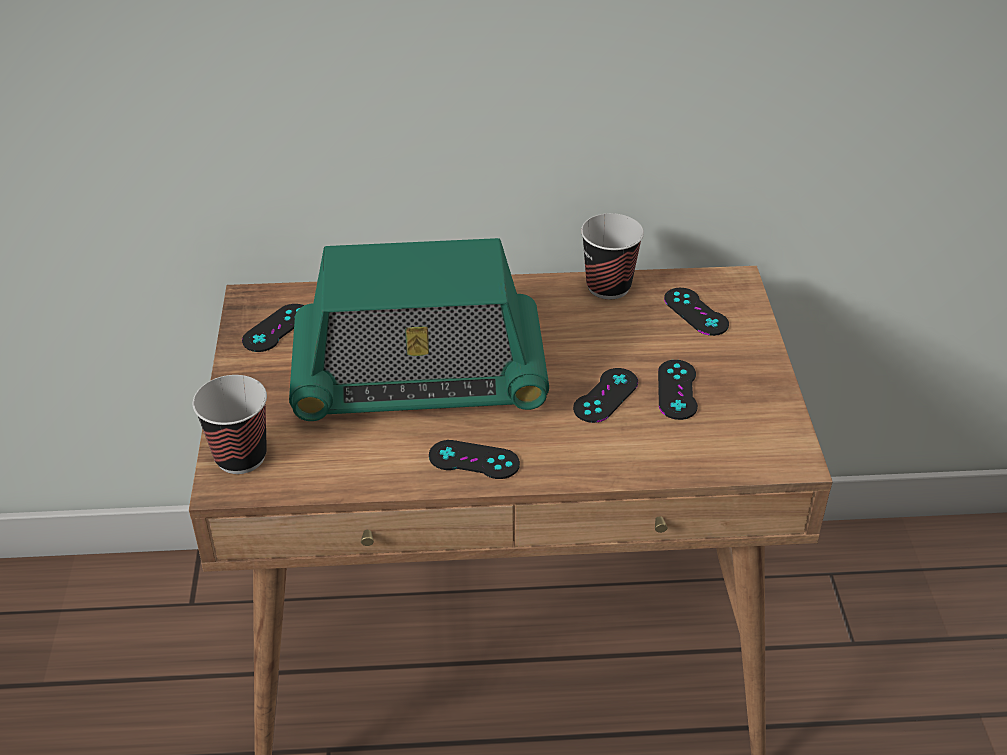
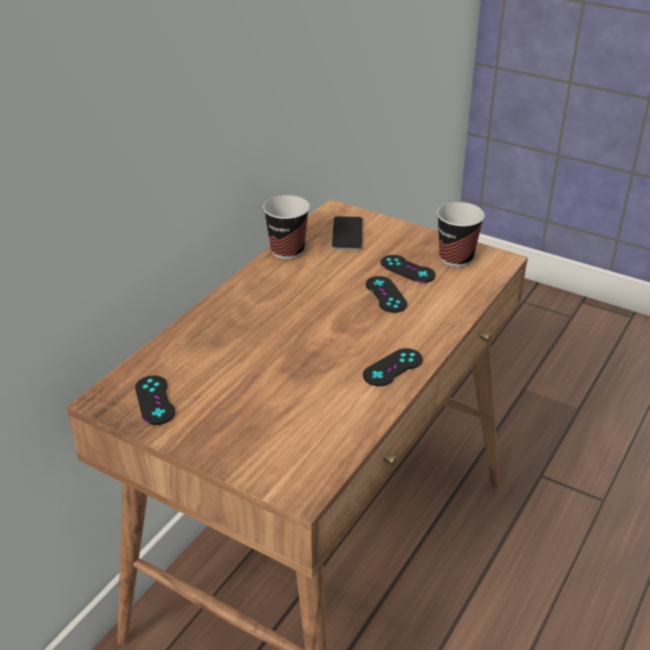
camera: 55 degrees left, 5 degrees down
cup [193,375,267,474] -> cup moved to [437,202,485,267]
radio [289,238,549,421] -> none
black game controller [664,288,729,336] -> phone [332,216,363,250]

